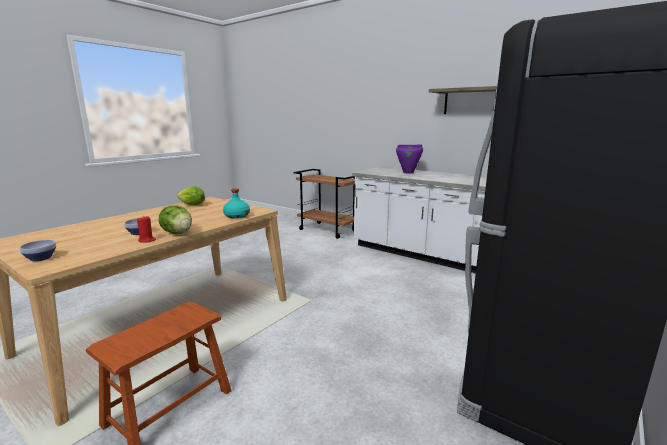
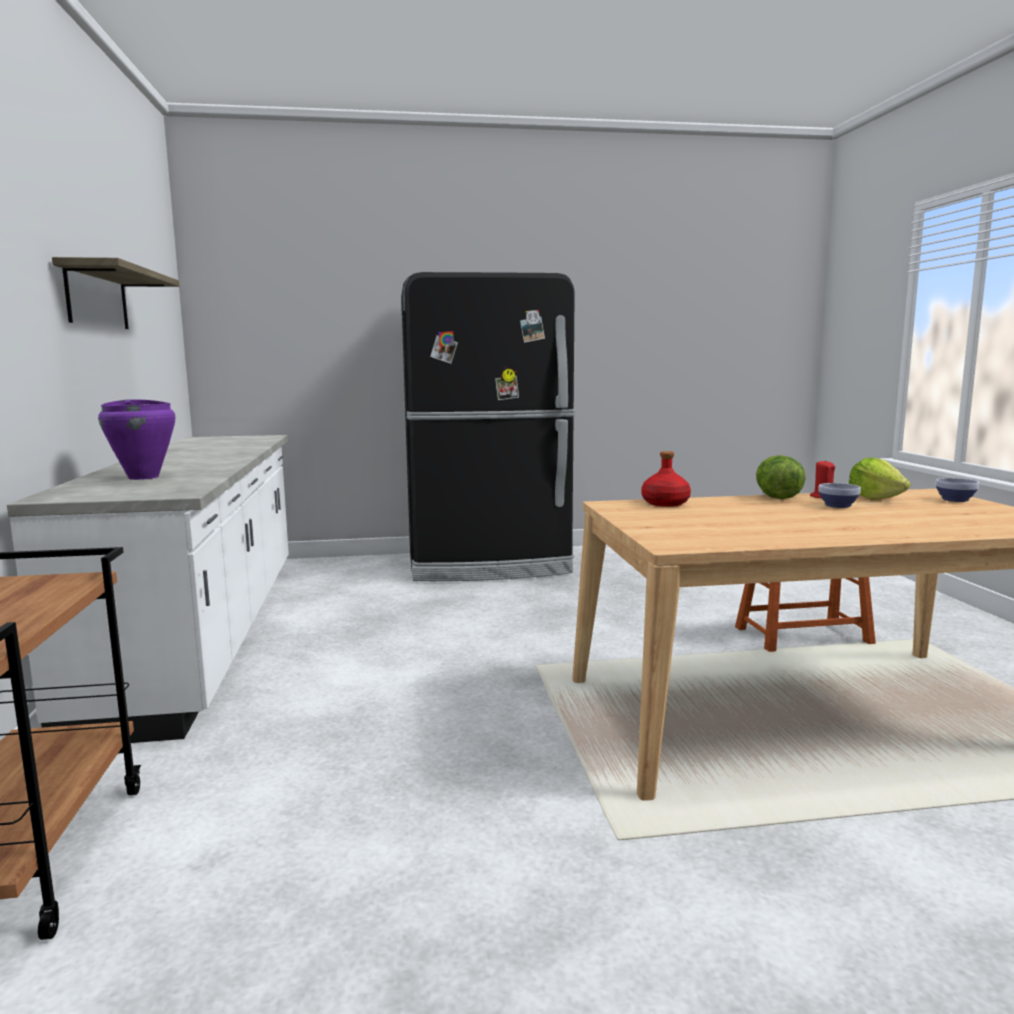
camera: 135 degrees left, 5 degrees down
lettuce [177,186,205,205] -> lettuce moved to [849,458,911,500]
turquoise bottle [223,188,250,219] -> red bottle [641,451,691,507]

